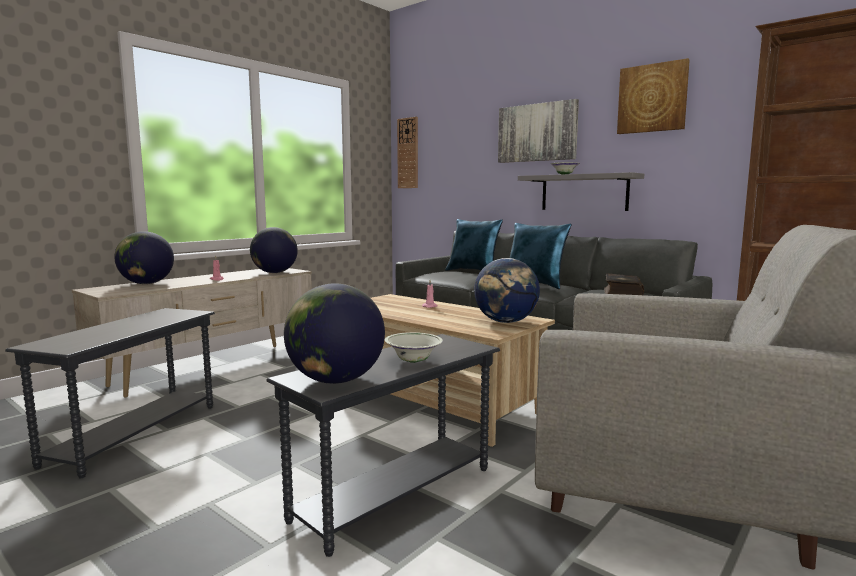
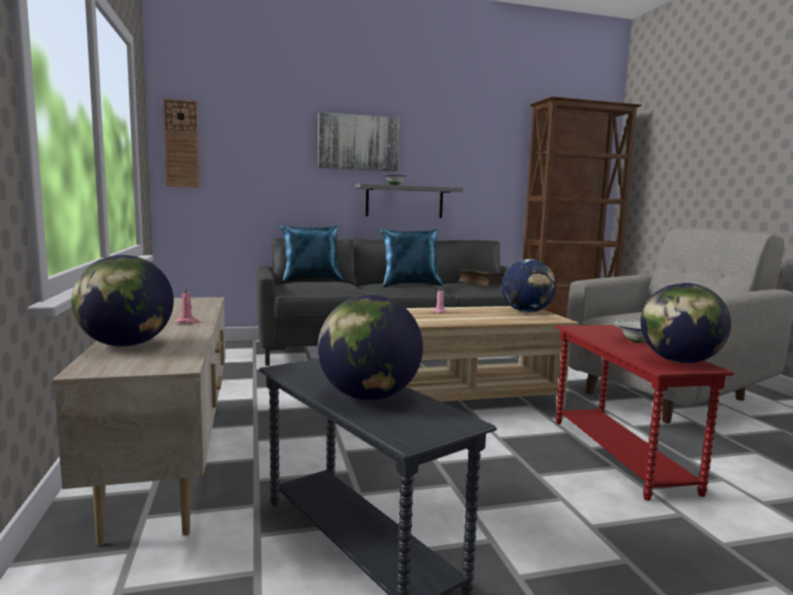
camera: 55 degrees left, 0 degrees up
globe [250,227,298,273] -> globe moved to [318,295,423,400]
grey side table [267,334,500,557] -> red side table [555,325,734,501]
picture [617,58,690,134] -> none

